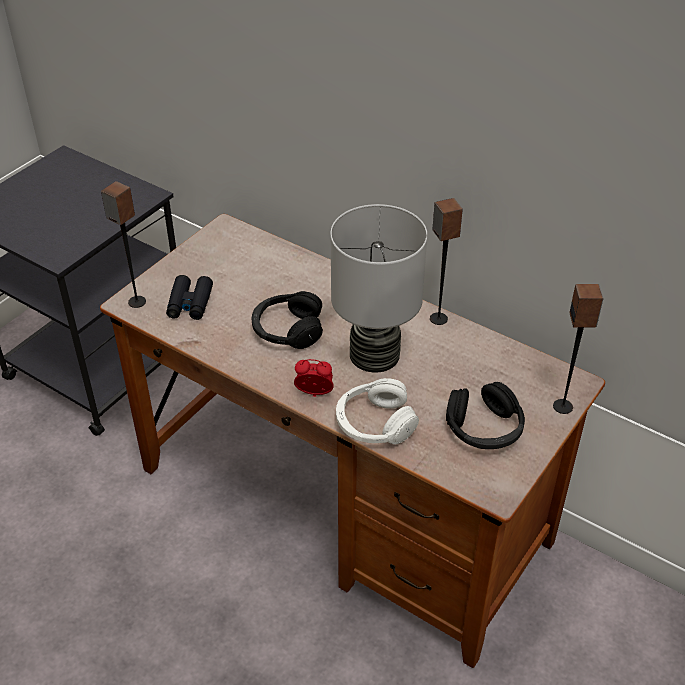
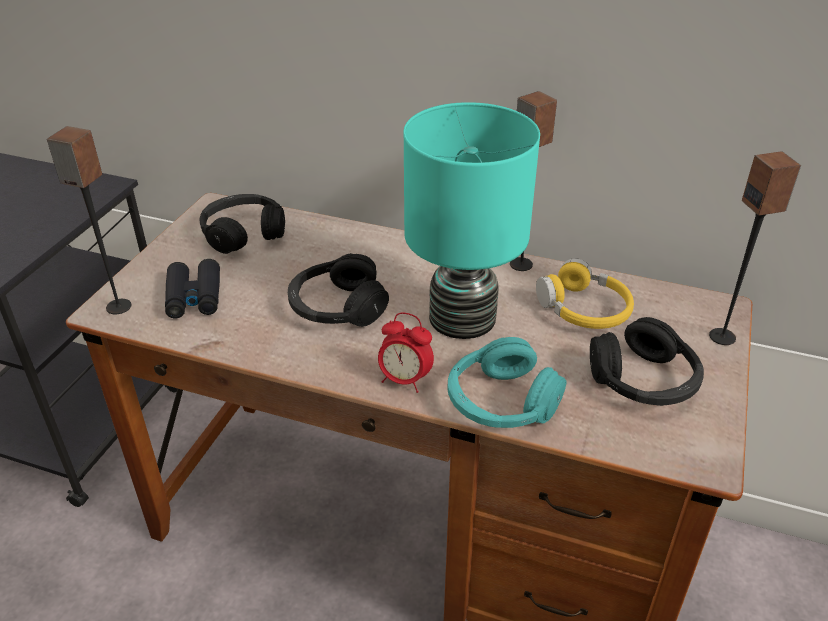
camera: 15 degrees left, 5 degrees down
alarm clock [294,359,334,397] -> alarm clock turned 150 degrees counterclockwise [378,312,434,393]
grey table lamp [331,204,427,373] -> turquoise table lamp [404,102,540,339]
white headphones [336,378,419,444] -> turquoise headphones [447,337,566,428]
none -> black headphones [199,194,285,254]
none -> yellow headphones [536,258,634,329]

